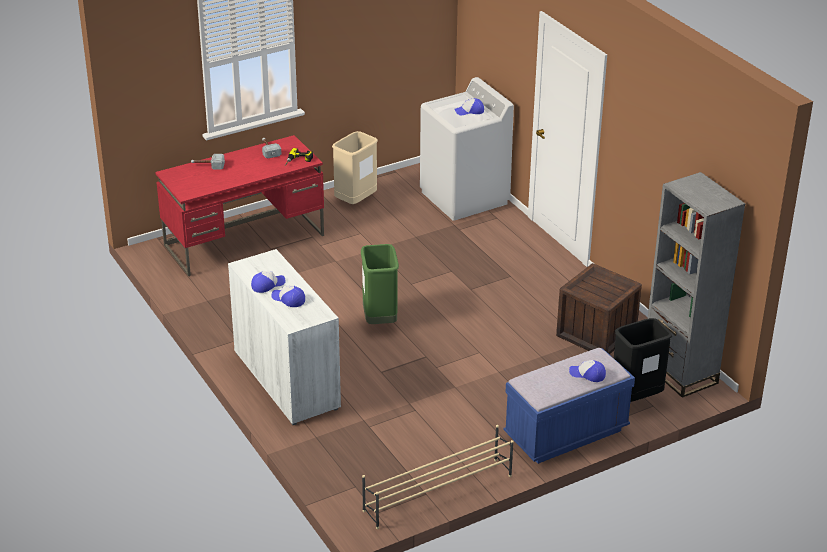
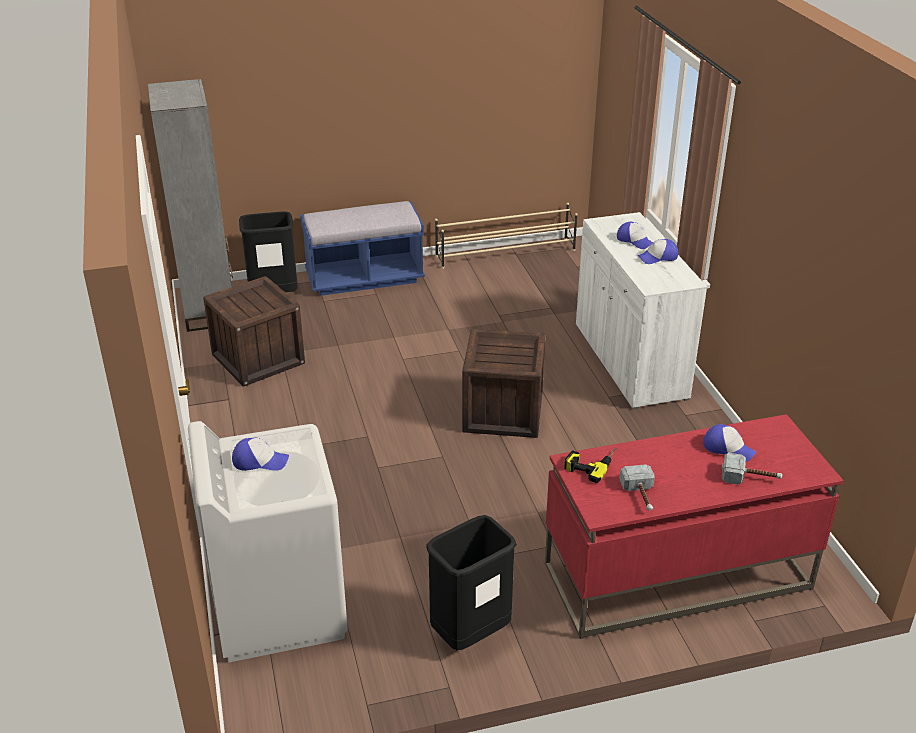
camera: 165 degrees left, 0 degrees up
beige trash can [332,131,378,204] -> black trash can [426,515,517,650]
green trash can [361,244,399,324] -> crate [462,329,545,438]
cap [569,360,606,382] -> cap moved to [703,424,756,462]

